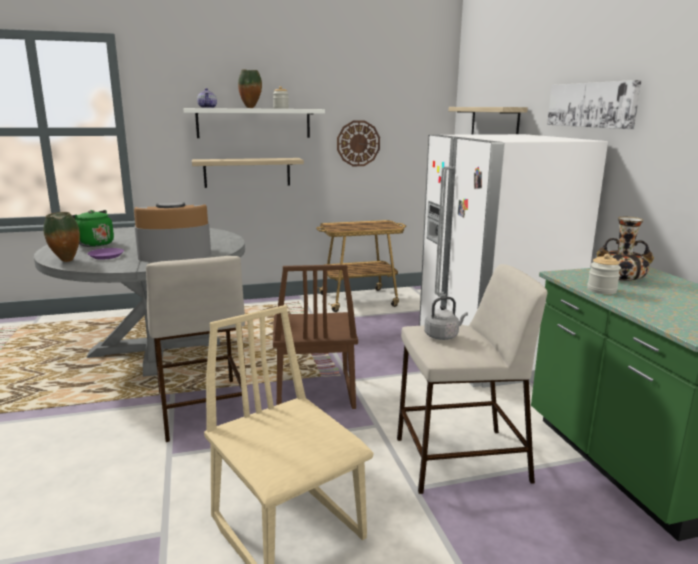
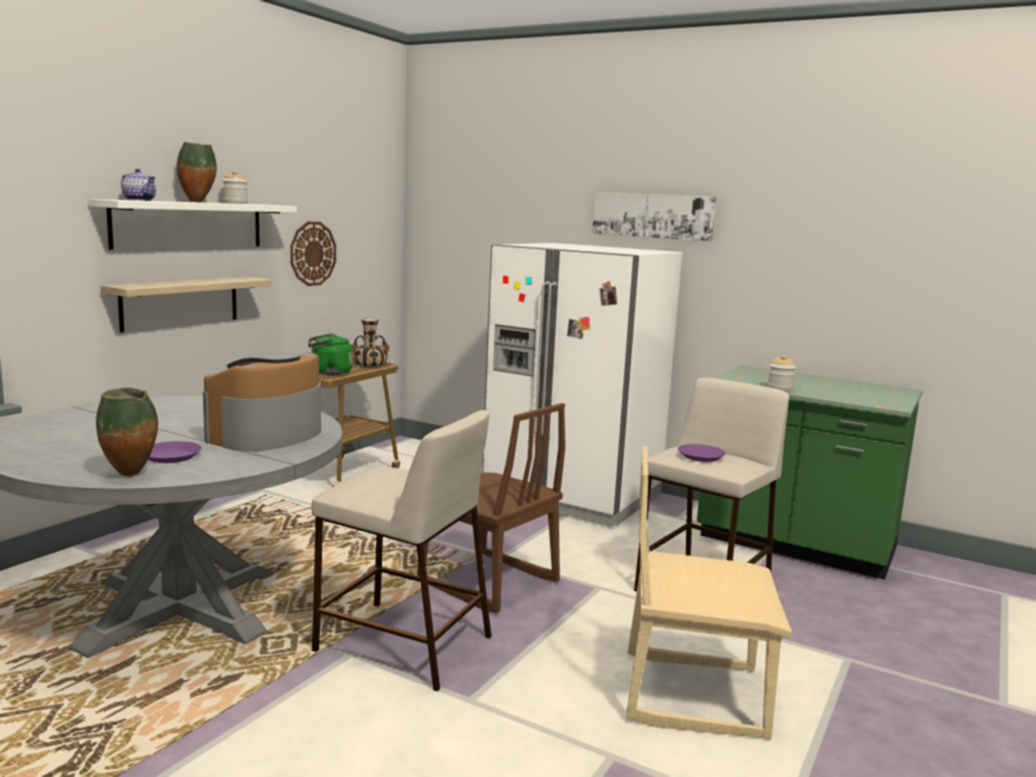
camera: 45 degrees left, 5 degrees down
green kettle [72,210,114,247] -> green kettle moved to [308,333,353,375]
grey kettle [424,297,468,340] -> purple plate [678,444,726,462]
shelf [448,107,528,135] -> none
vase [597,216,654,281] -> vase moved to [352,318,389,367]

